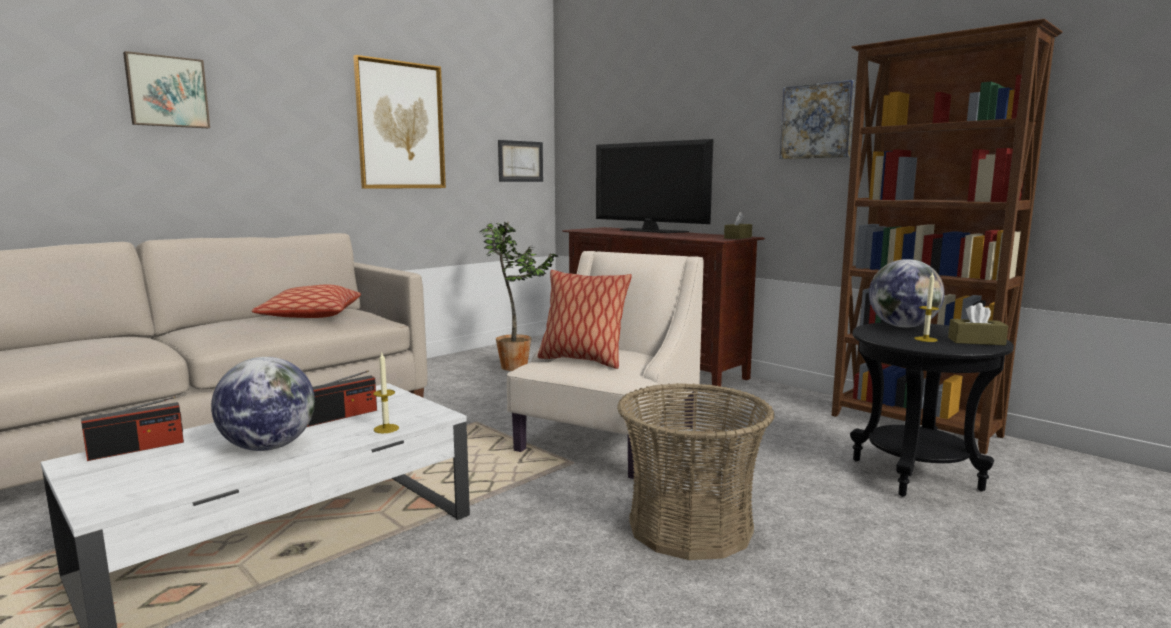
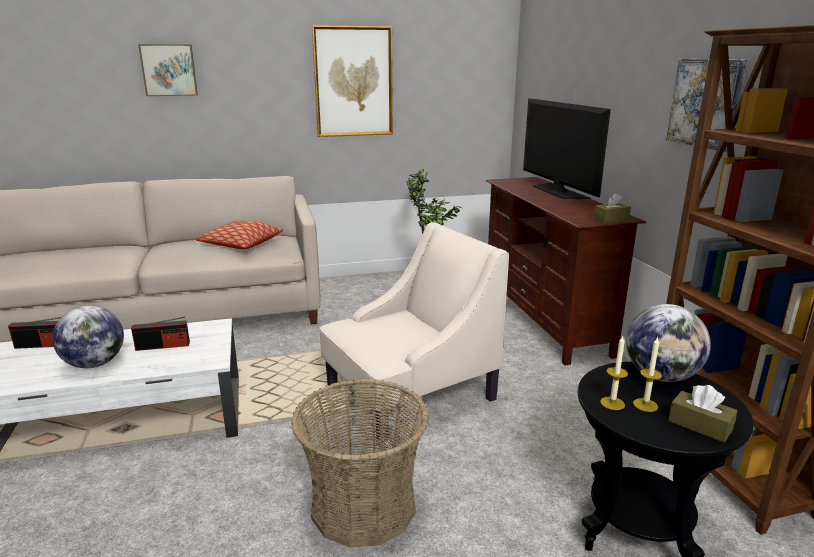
camera: 30 degrees right, 10 degrees up
candle [373,353,399,433] -> candle moved to [601,336,628,410]
picture [498,140,543,182] -> none
pillow [538,270,632,369] -> none

